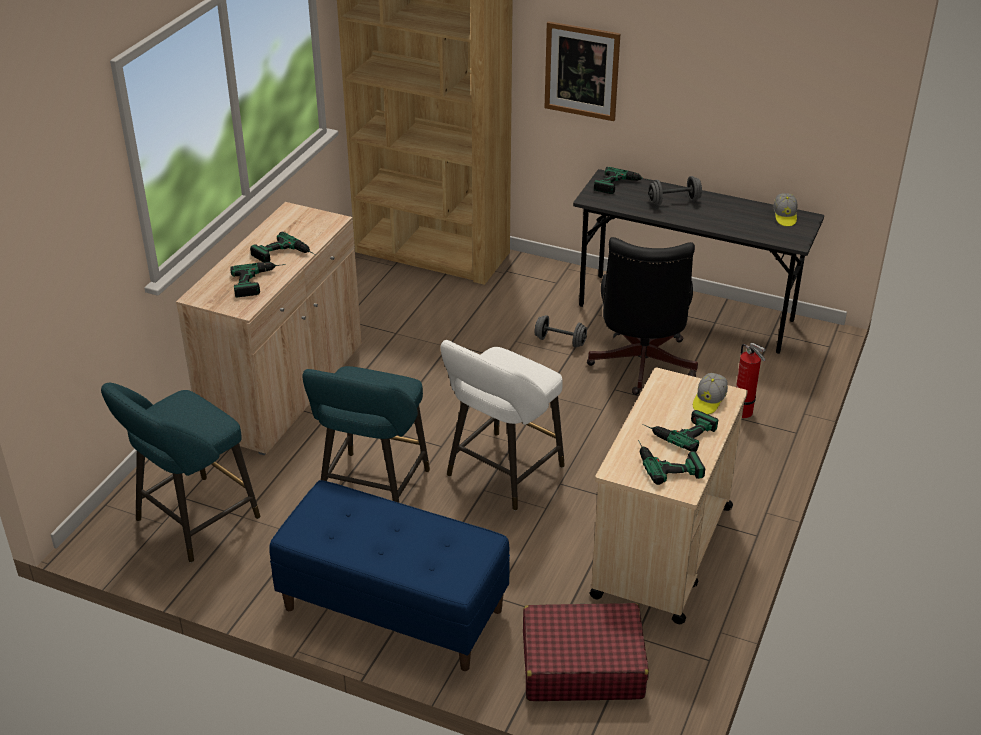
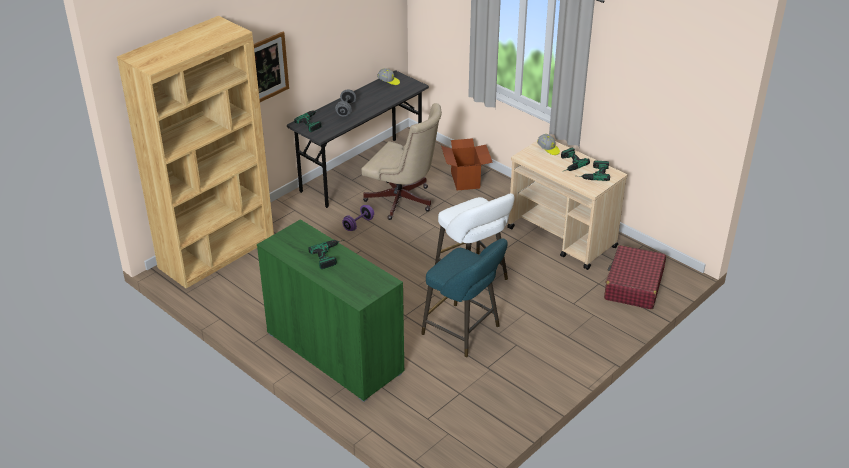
camera: 70 degrees left, 0 degrees up
turquoise stool [101,383,260,563] -> none
beige cabinet [176,202,361,455] -> green cabinet [257,219,404,402]
power drill [230,262,286,298] -> none
blue bench [269,480,510,671] -> none
grey dumbbell [535,315,587,347] -> purple dumbbell [342,205,374,231]
black office chair [587,237,698,395] -> beige office chair [361,103,442,220]
fire extinguisher [736,342,766,418] -> cardboard box [441,138,493,190]

